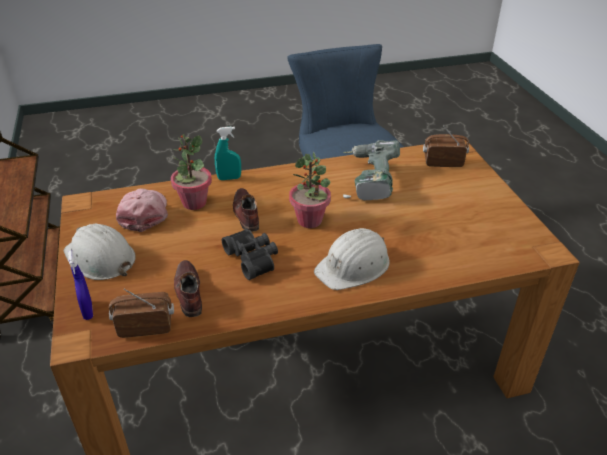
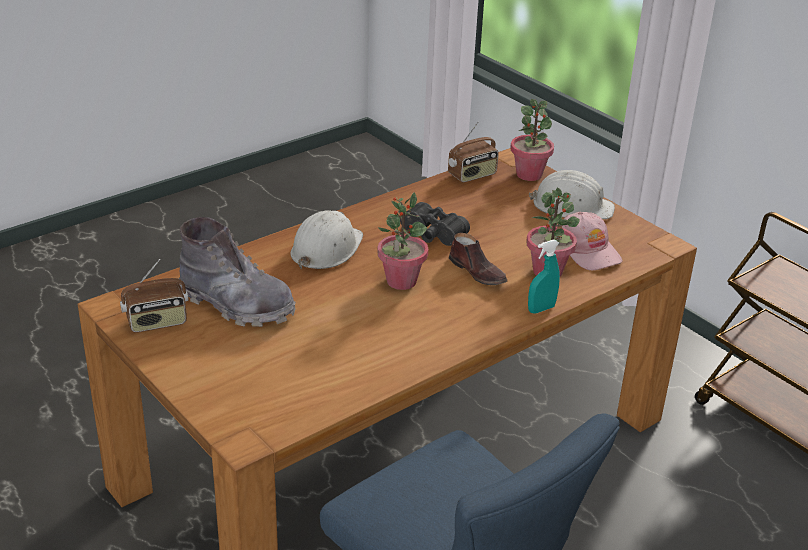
camera: 155 degrees right, 5 degrees down
blue spray bottle [68,250,93,320] -> potted plant [510,99,554,181]
brown shoe [174,260,202,317] -> none
power drill [343,140,400,200] -> none
radio [423,126,469,167] -> radio moved to [120,259,189,333]
none -> grey boot [179,217,296,327]

